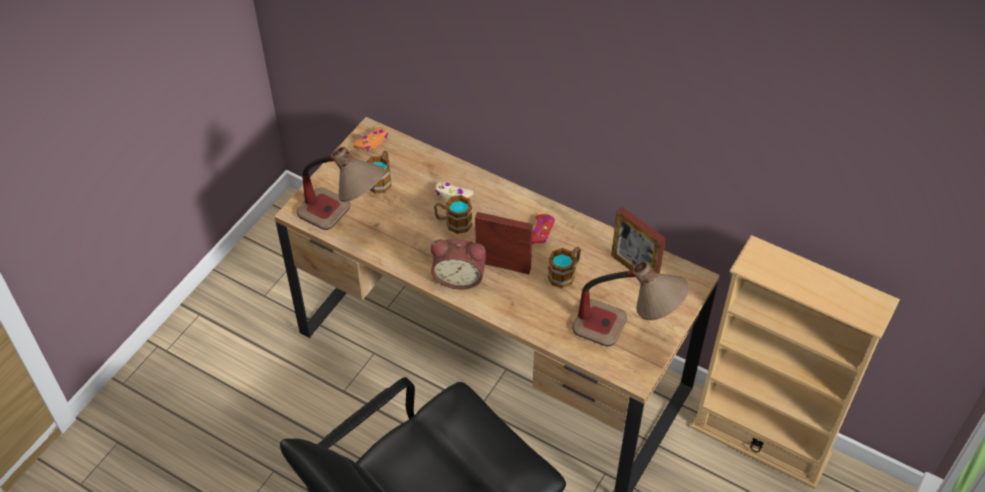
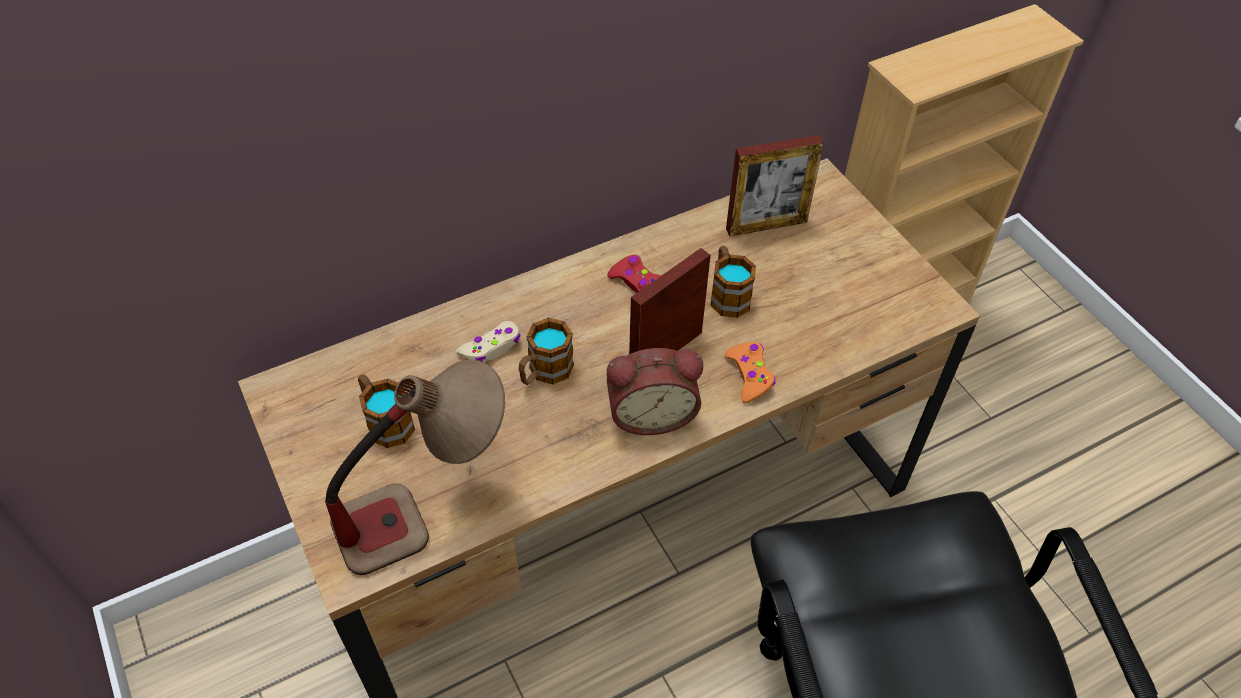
camera: 60 degrees left, 0 degrees up
orange game controller [353,127,388,151] -> orange game controller moved to [725,342,775,403]
alarm clock [431,239,486,290] -> alarm clock turned 45 degrees clockwise [607,348,703,435]
table lamp [572,262,689,347] -> none

